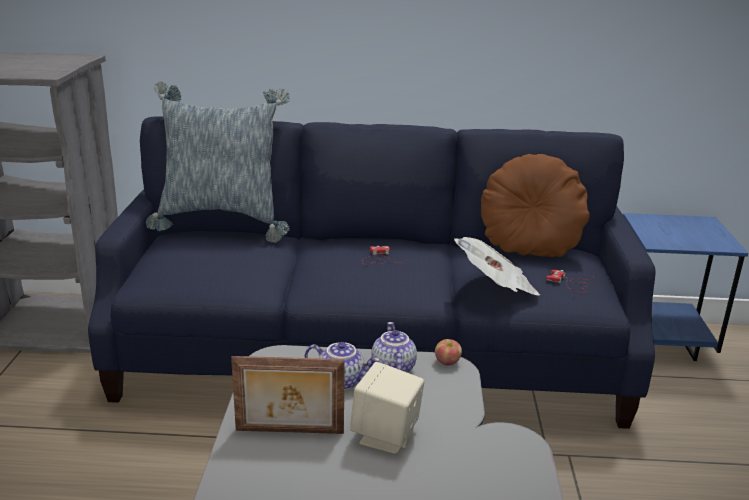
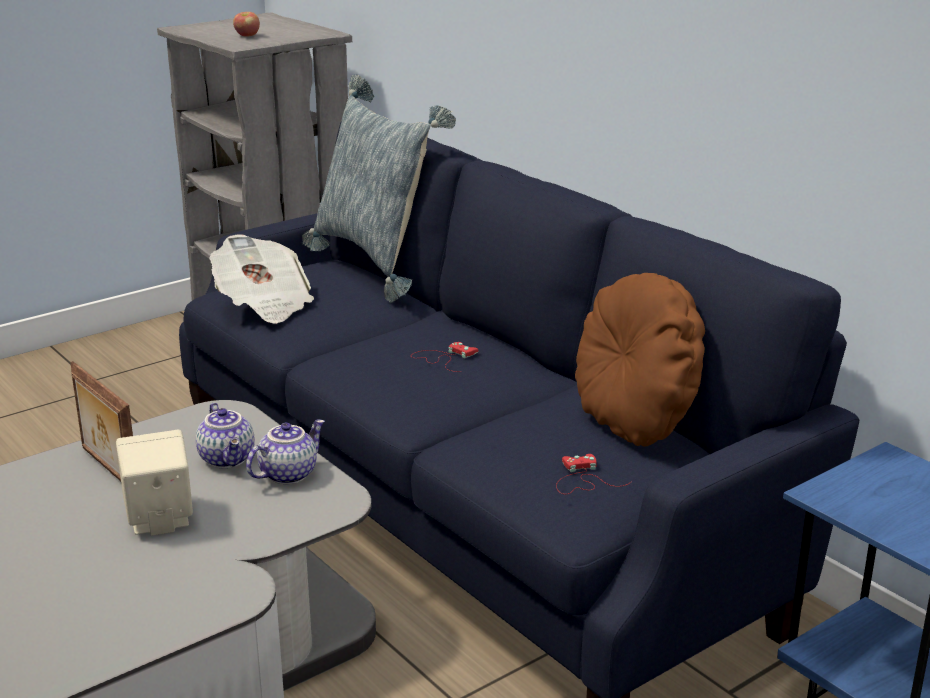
camera: 50 degrees right, 0 degrees up
apple [435,339,462,365] -> apple moved to [233,12,260,37]
newspaper [454,237,540,295] -> newspaper moved to [209,234,314,324]

